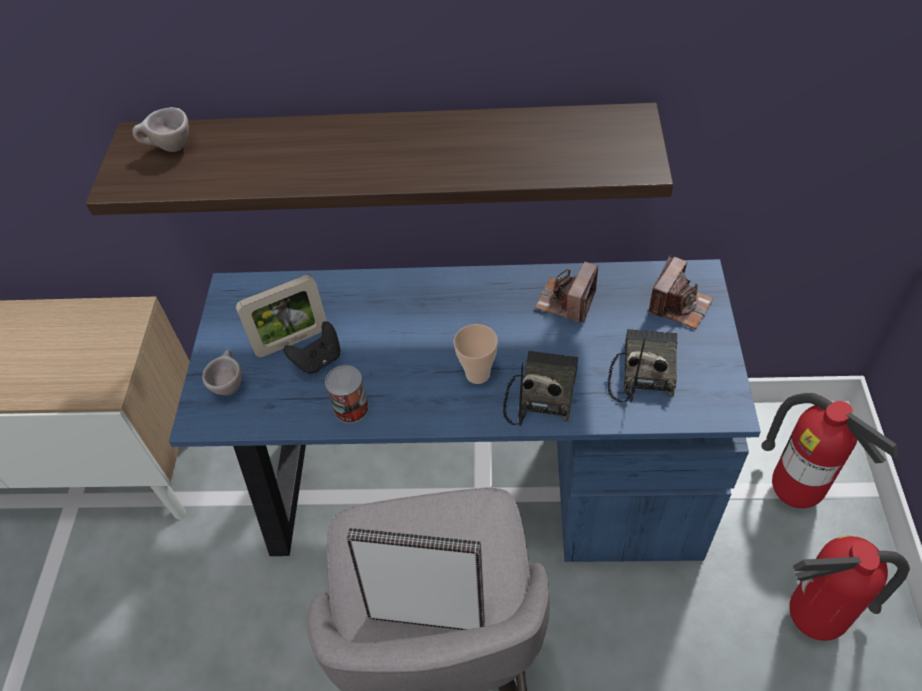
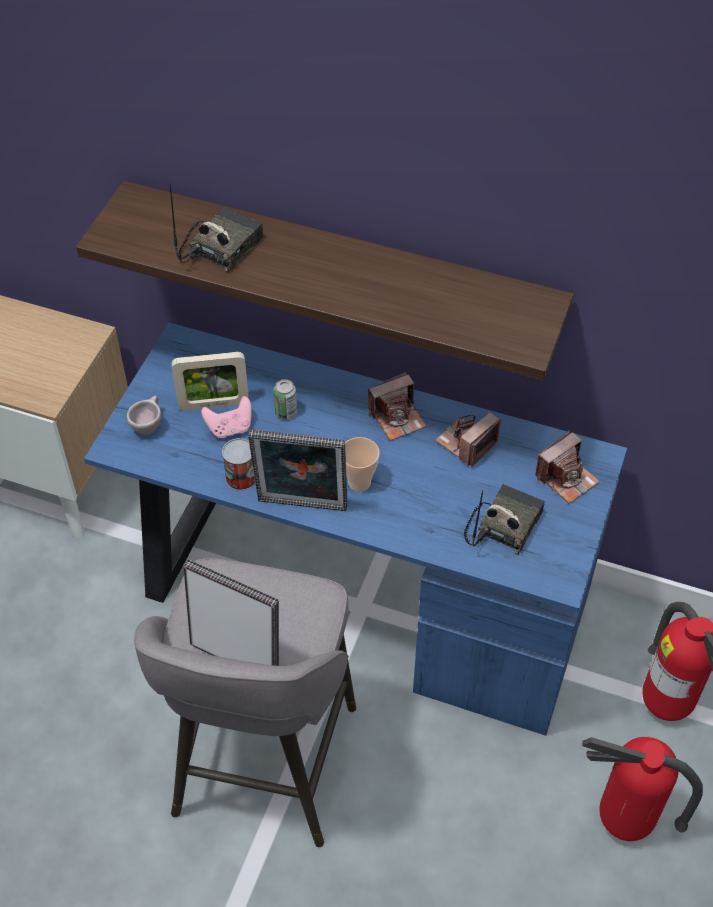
camera: 15 degrees right, 0 degrees up
beige cup [132,107,189,152] -> none
black game controller [284,321,341,374] -> pink game controller [201,396,252,438]
radio [503,351,578,426] -> radio moved to [170,184,263,273]
none -> picture frame [248,430,347,511]
none -> can [274,379,297,420]
none -> camera [368,372,426,441]

